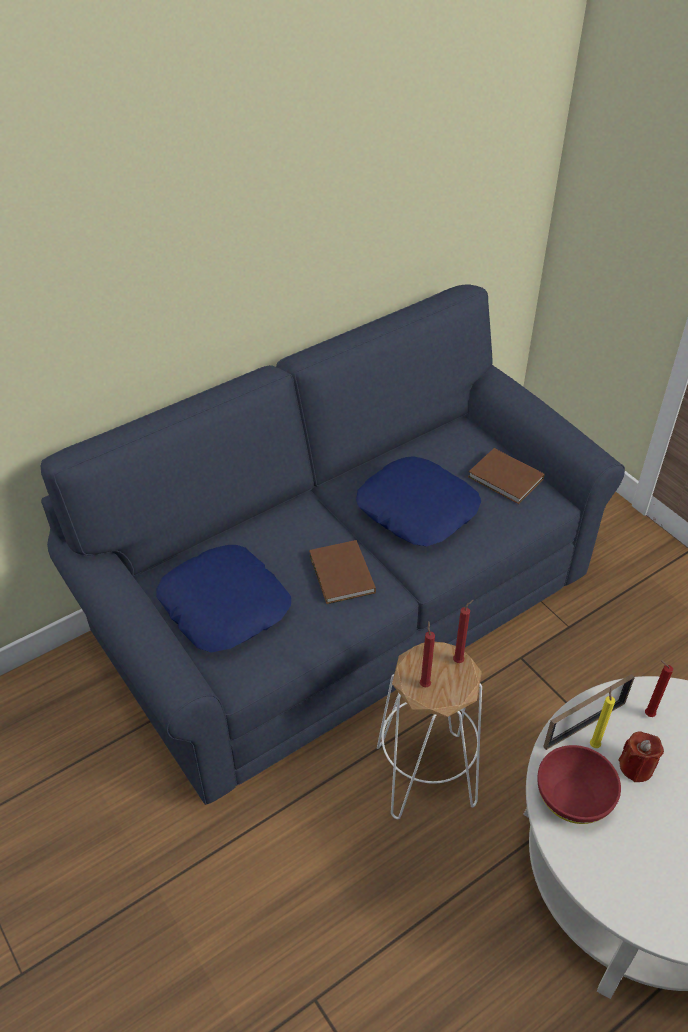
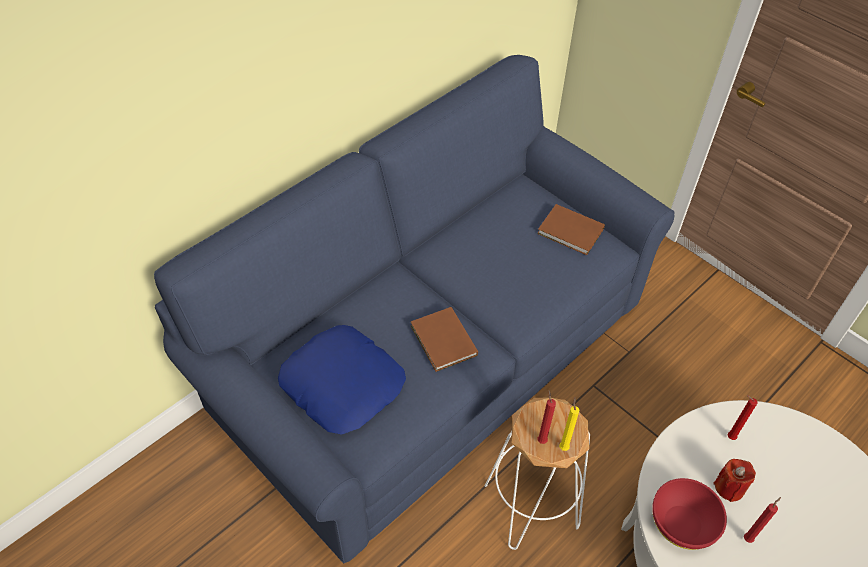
camera: 10 degrees left, 5 degrees up
blue pillow [356,456,481,546] -> none
red candle [453,600,473,663] -> red candle moved to [744,497,781,543]
picture frame [543,674,635,750] -> none
yellow candle [590,686,615,748] -> yellow candle moved to [559,397,579,451]

